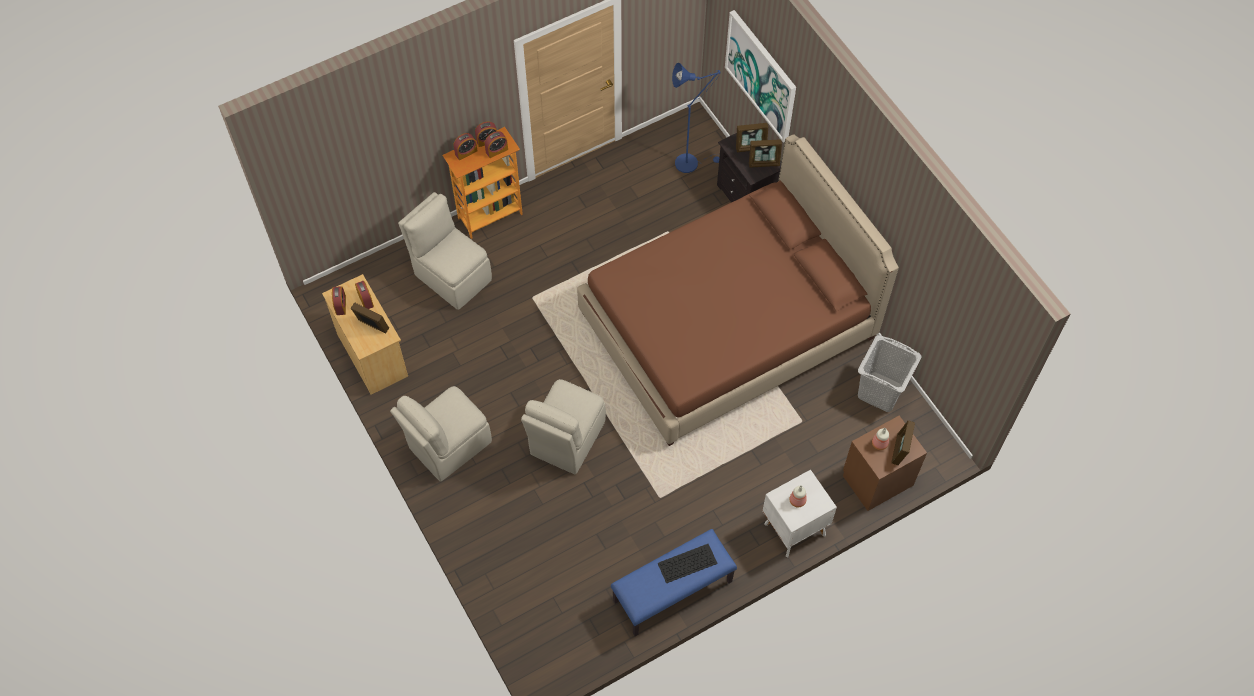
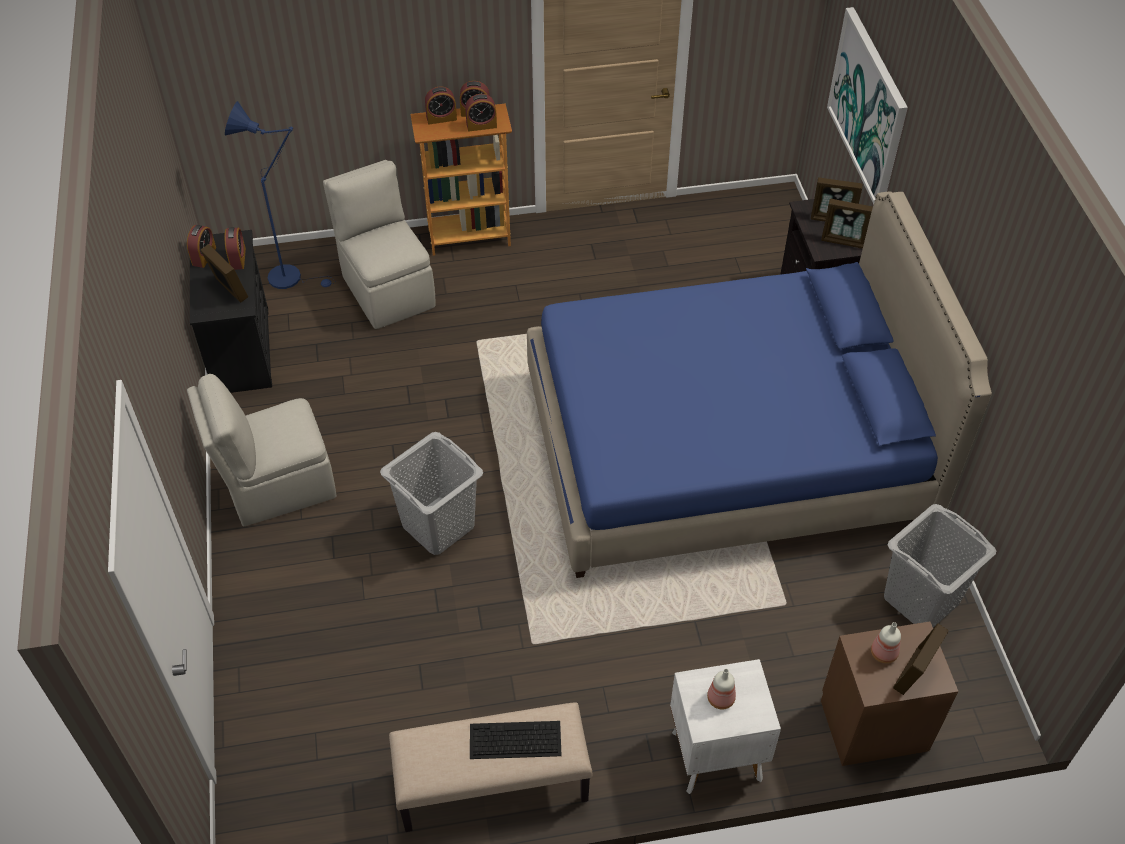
camera: 20 degrees right, 10 degrees down
beige dresser [322,274,408,395] -> black dresser [190,230,272,393]
beige chair [521,379,606,474] -> grey laundry basket [380,432,483,555]
brown bed [577,134,899,446] -> blue bed [527,192,992,578]
blue bench [611,529,737,636] -> beige bench [389,702,592,832]
blue floor lamp [672,63,721,173] -> blue floor lamp moved to [225,101,336,289]

